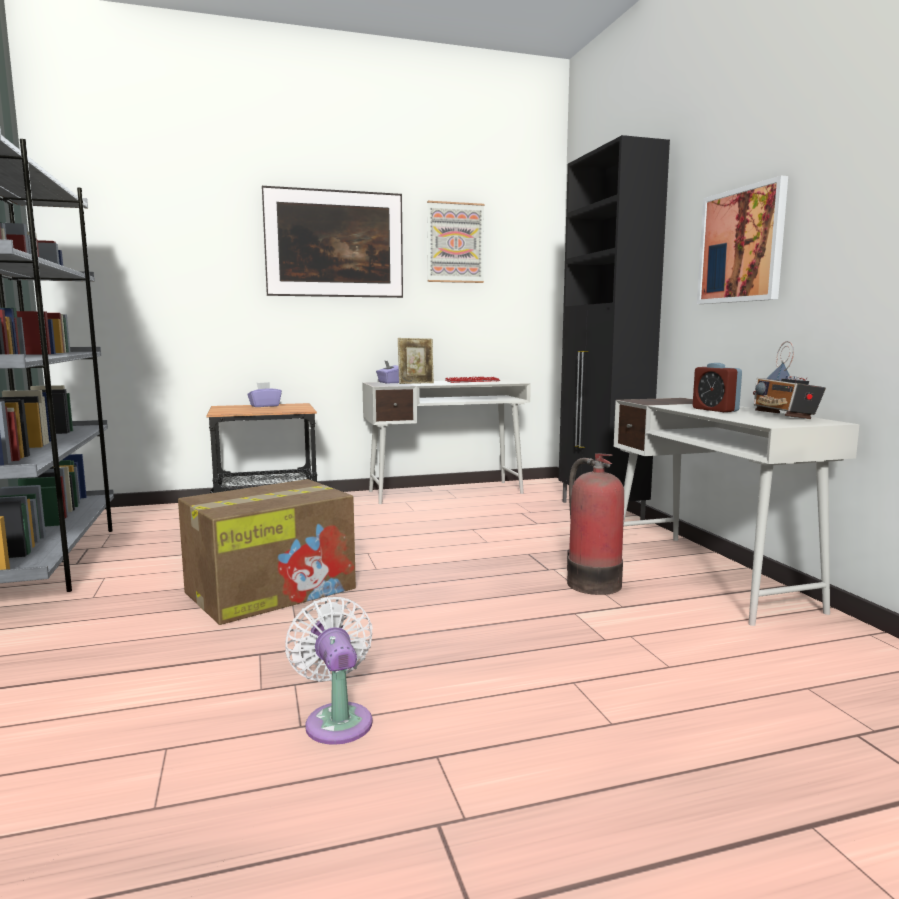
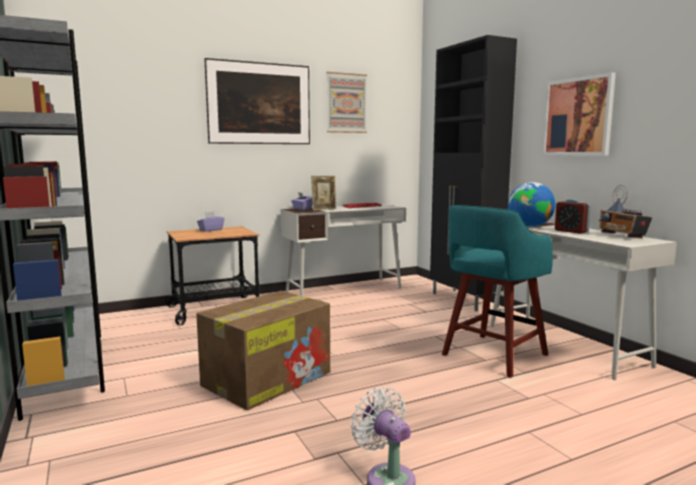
camera: 10 degrees left, 0 degrees up
fire extinguisher [567,453,624,595] -> turquoise stool [442,205,553,378]
none -> globe [508,182,556,227]

